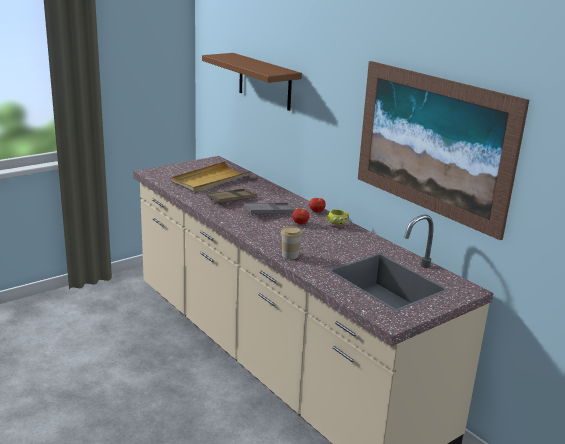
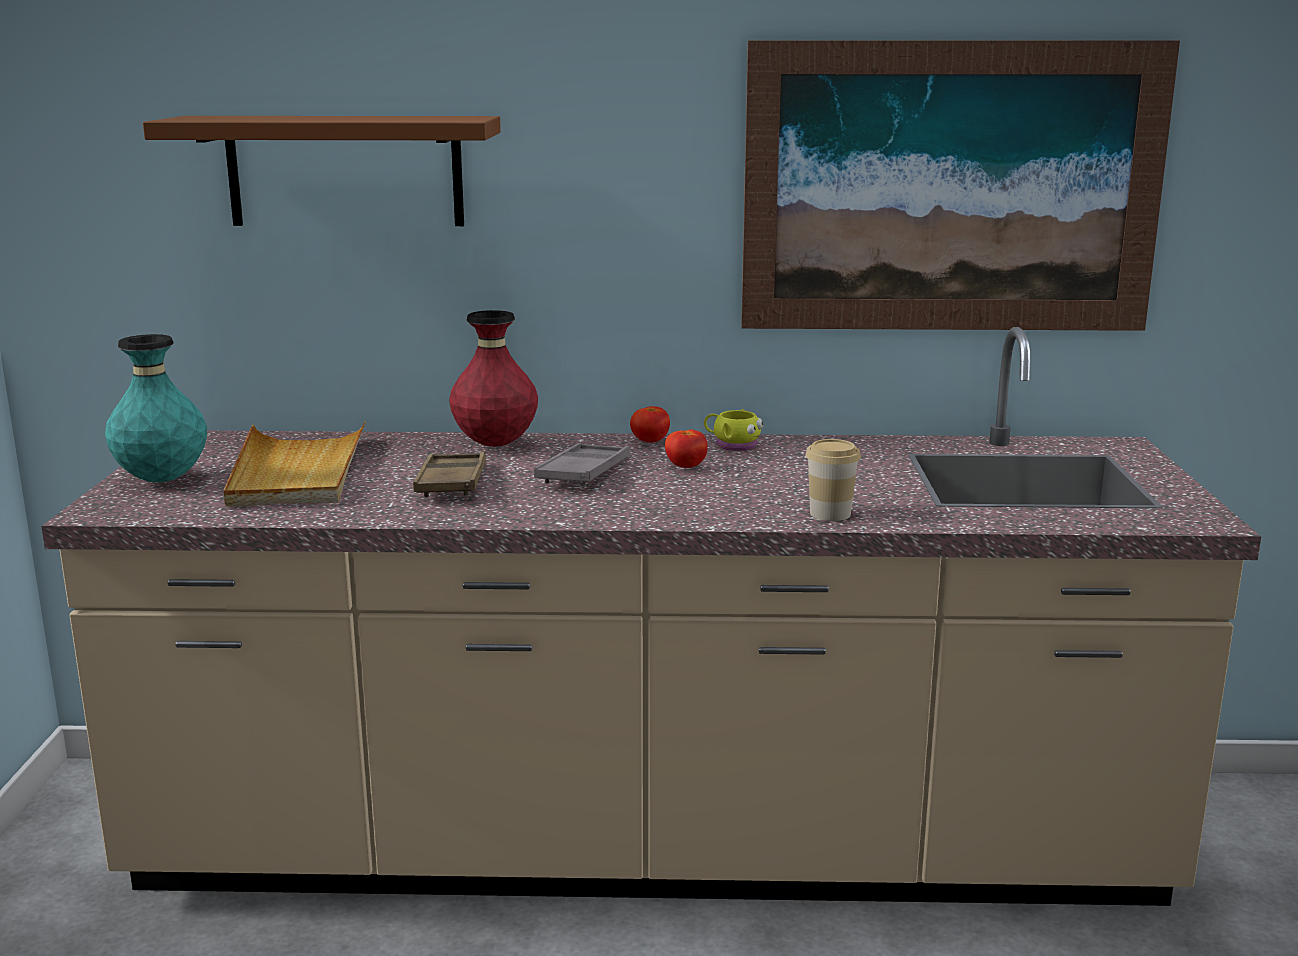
camera: 50 degrees left, 5 degrees down
none -> turquoise vase [105,334,207,482]
none -> red vase [449,310,538,447]

